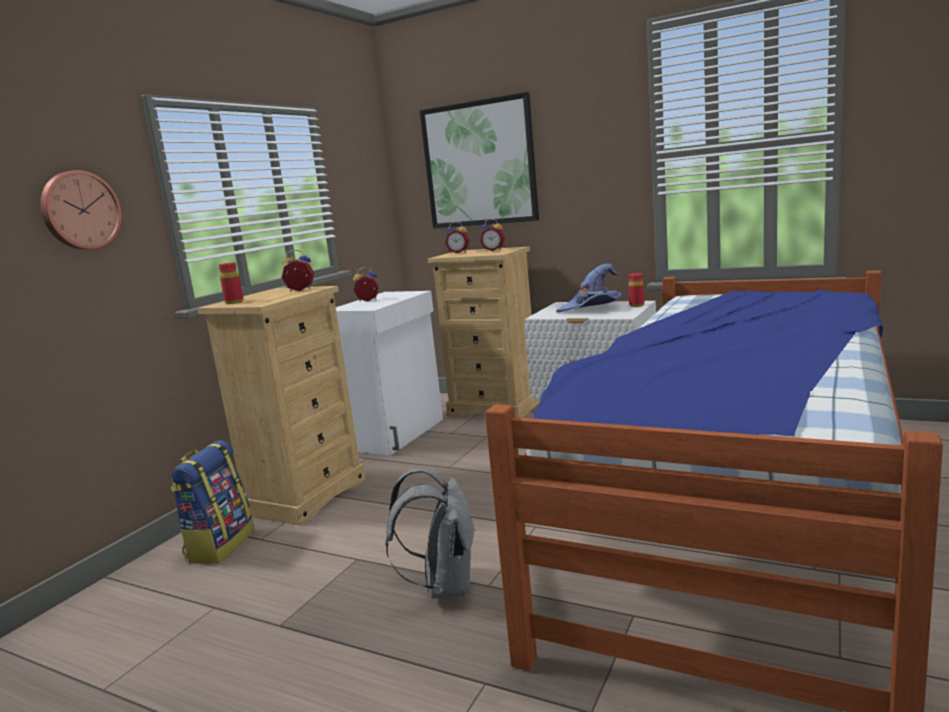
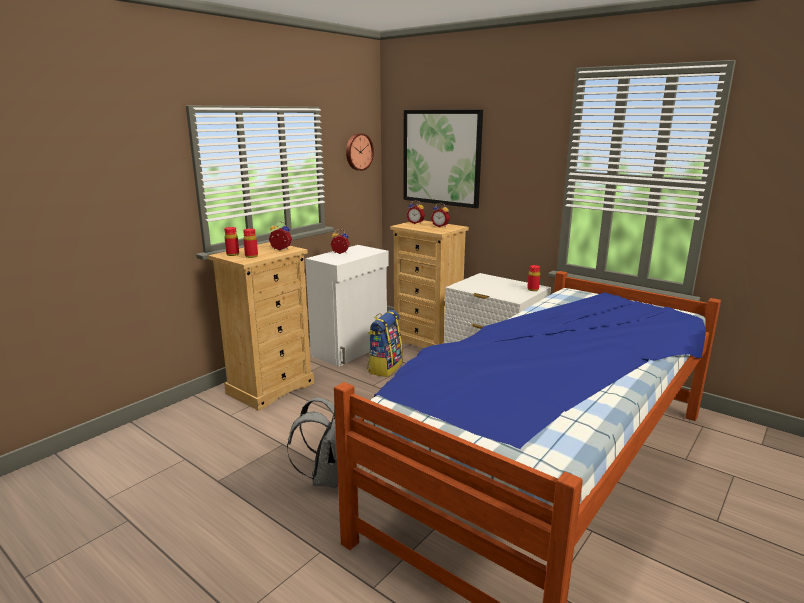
camera: 10 degrees right, 5 degrees up
wall clock [40,170,122,250] -> wall clock moved to [346,133,374,171]
backpack [170,441,254,563] -> backpack moved to [367,310,403,377]
purple hat [556,264,622,313] -> none
none -> red bottle [243,229,258,258]

